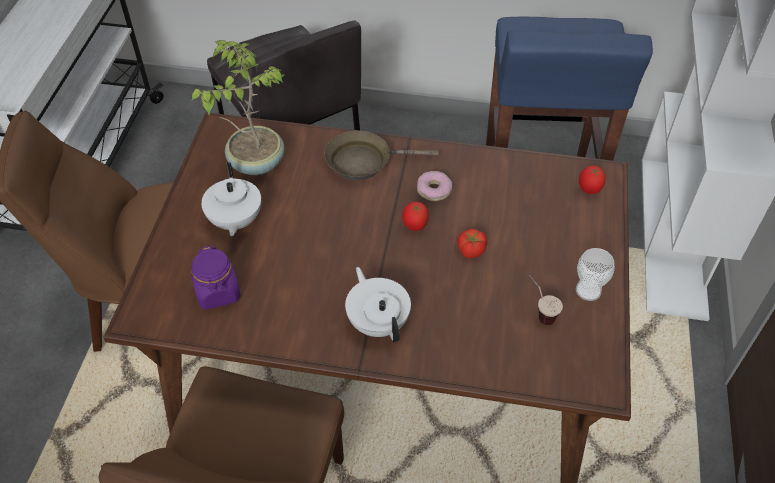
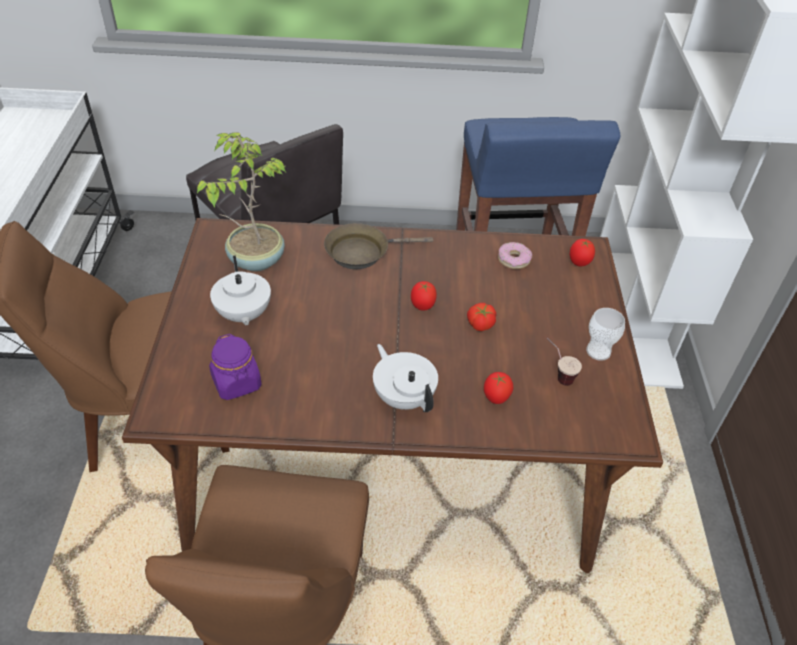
camera: 10 degrees left, 5 degrees down
donut [417,171,452,201] -> donut moved to [498,242,532,269]
none -> tomato [484,372,513,404]

